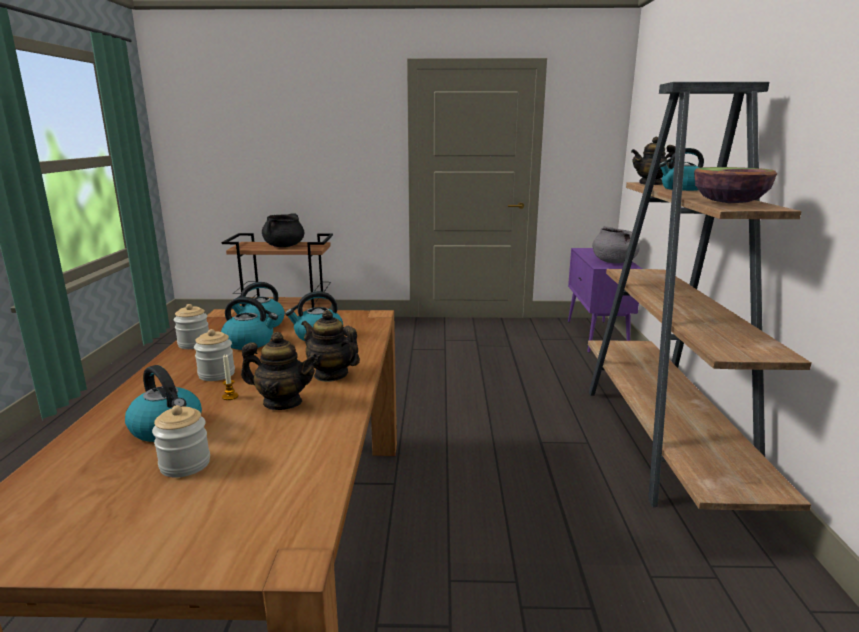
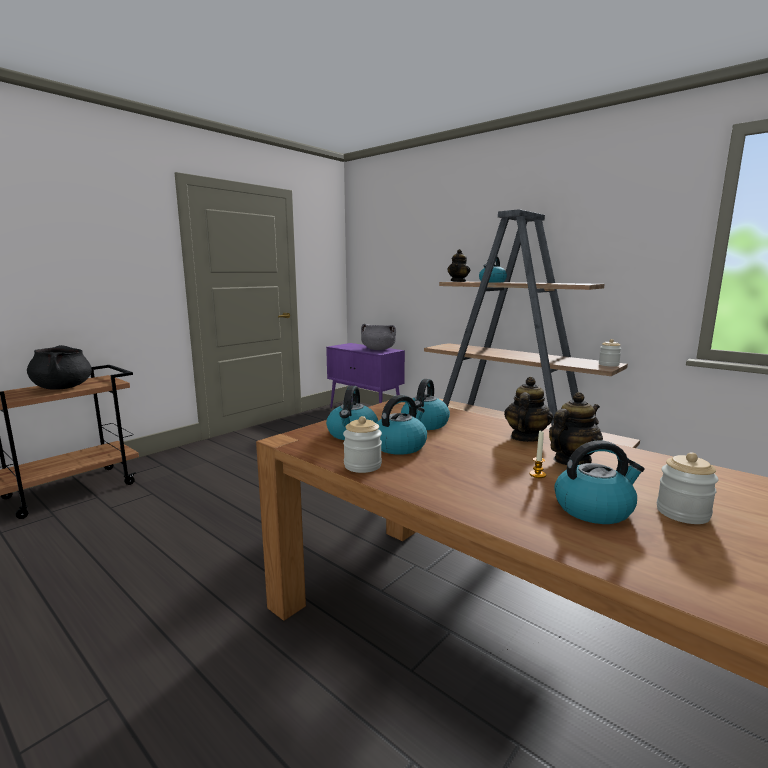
camera: 50 degrees left, 5 degrees down
jar [194,329,235,381] -> jar moved to [599,339,622,367]
teapot [301,310,360,382] -> teapot turned 135 degrees clockwise [504,377,553,442]
bowl [694,167,777,204] -> none

